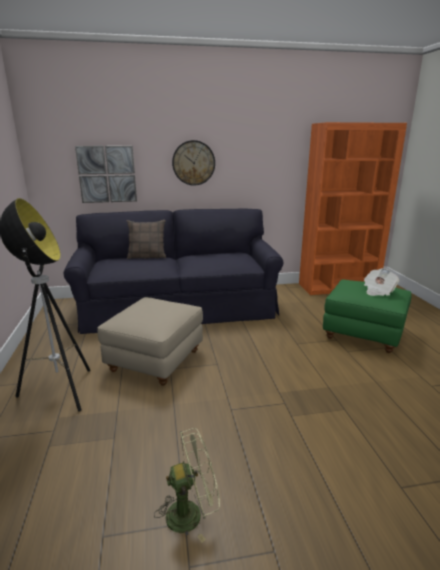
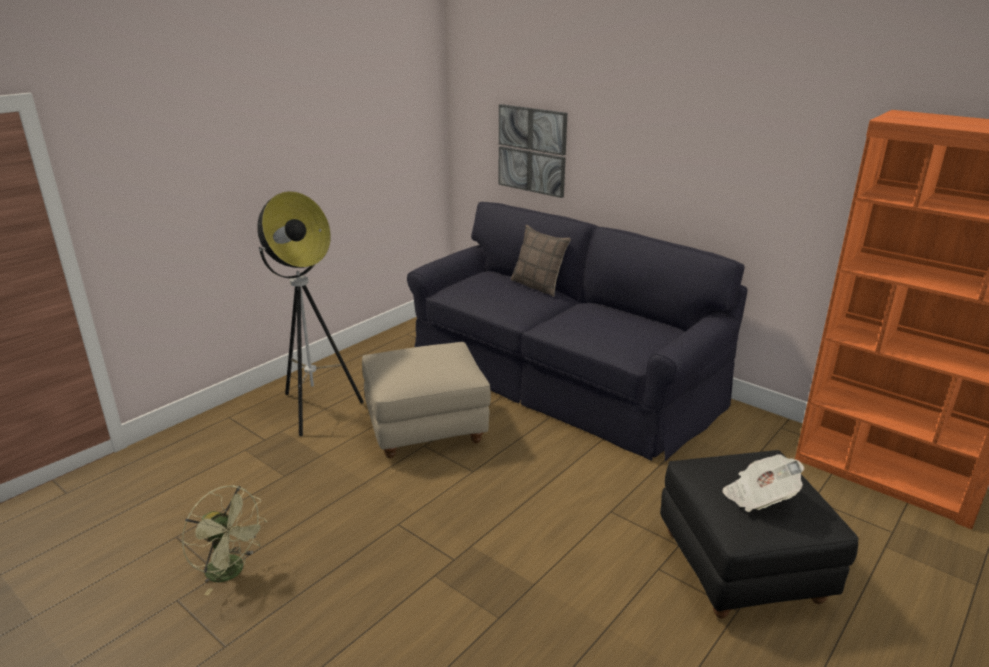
camera: 50 degrees right, 5 degrees up
wall clock [172,140,215,186] -> none
green ottoman [323,279,412,353] -> black ottoman [660,450,859,619]

